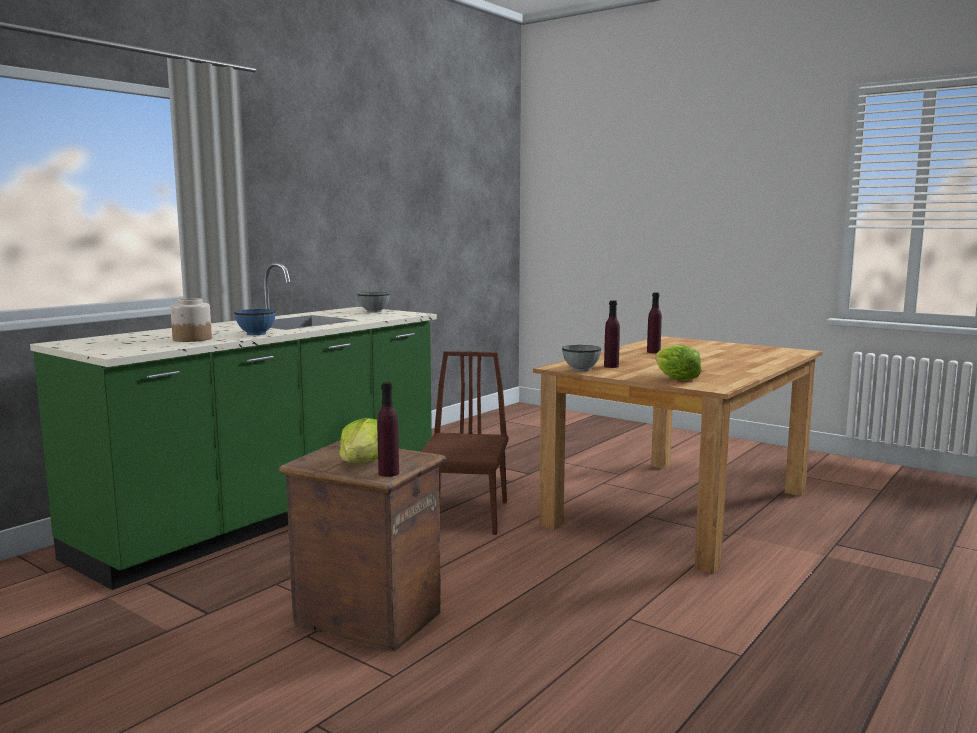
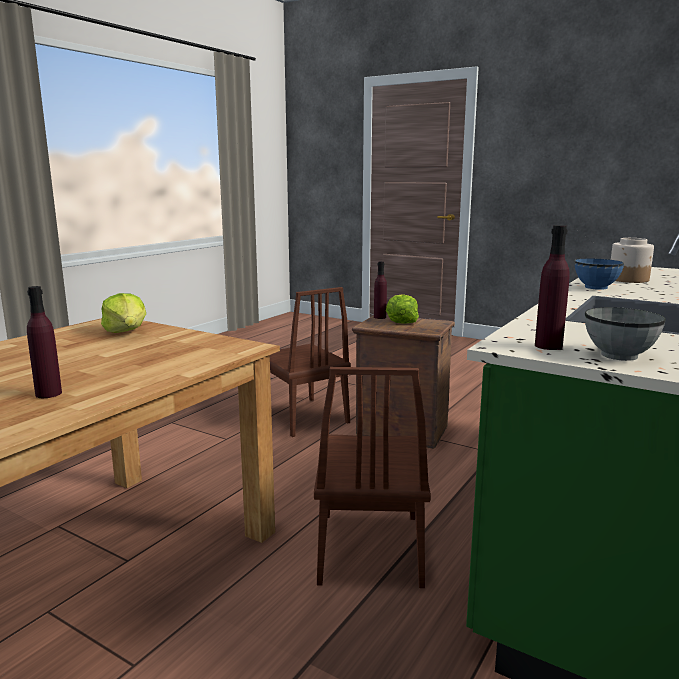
camera: 175 degrees right, 5 degrees up
grey bowl [562,345,601,372] -> none
purple bottle [604,300,620,368] -> purple bottle moved to [535,225,570,350]
none -> brown chair [270,287,351,437]

